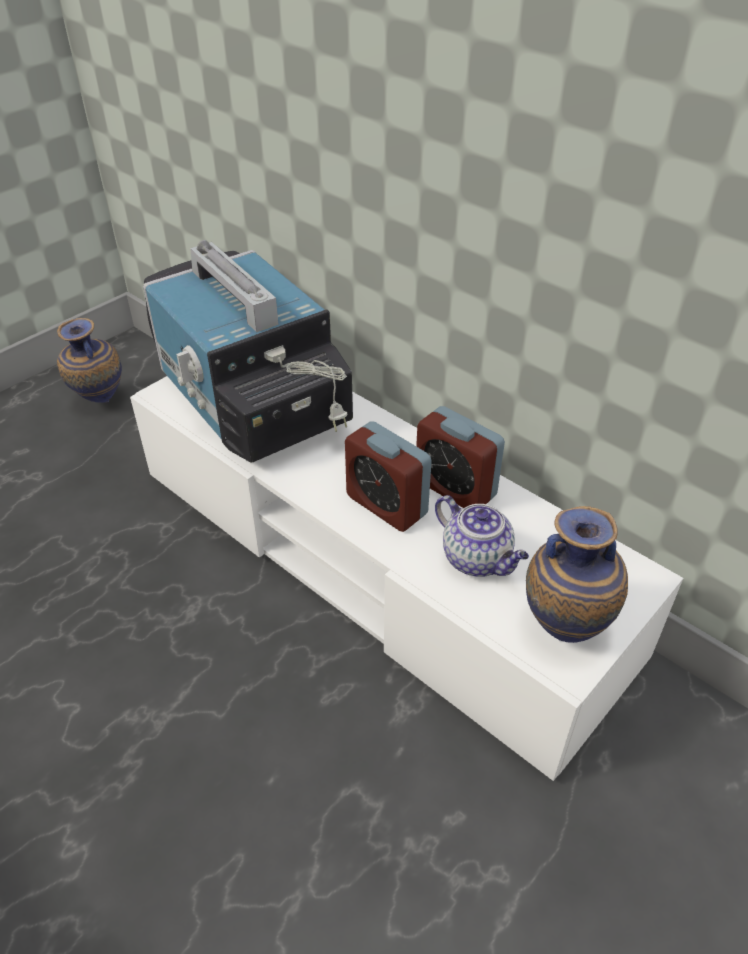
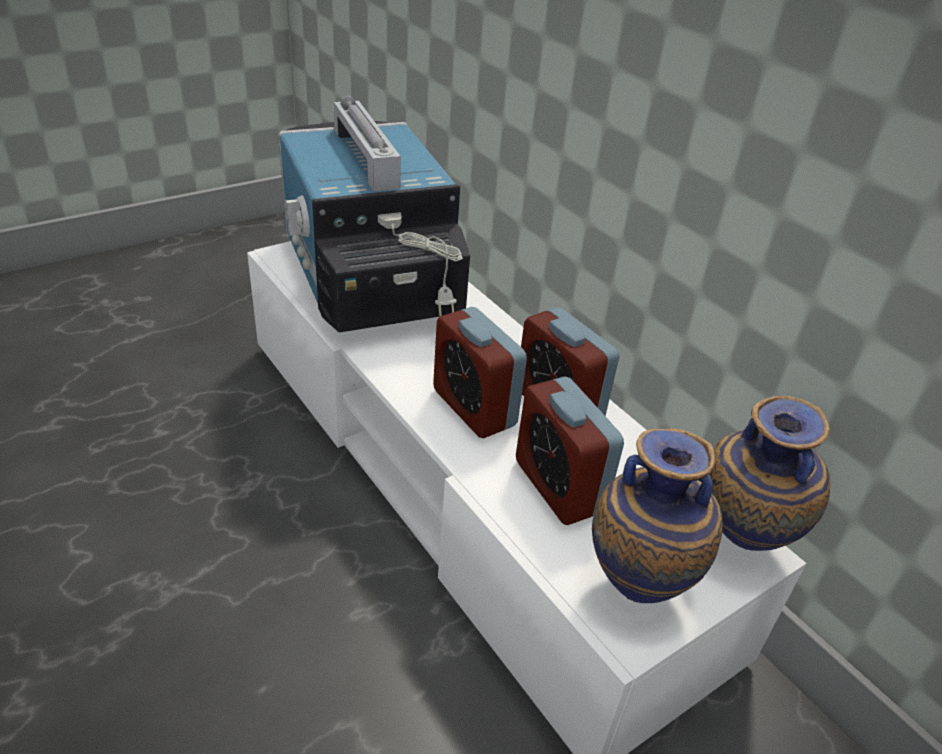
camera: 10 degrees right, 5 degrees down
vase [57,318,122,403] -> vase moved to [709,396,830,551]
teapot [435,495,529,577] -> alarm clock [516,376,624,525]

